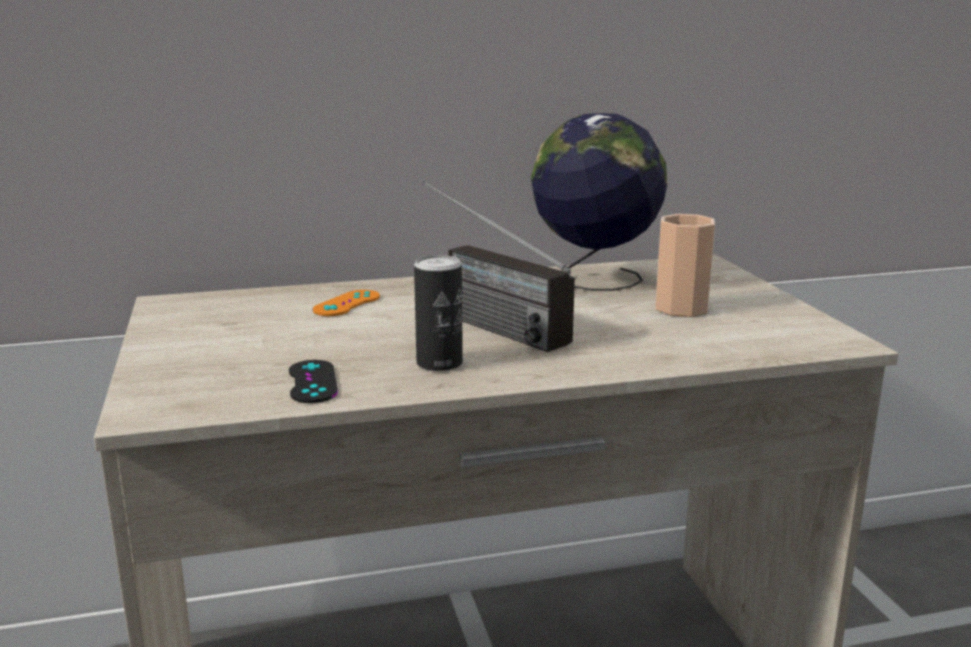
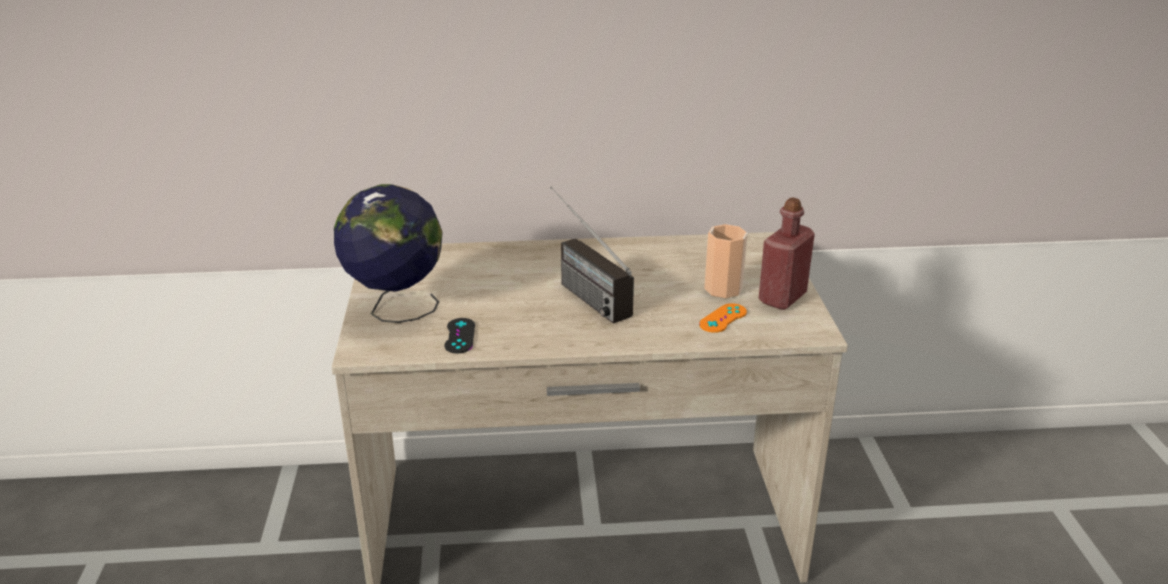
camera: 10 degrees right, 10 degrees up
orange game controller [313,290,380,316] -> orange game controller moved to [699,303,747,333]
can [414,255,463,371] -> none
globe [531,113,667,291] -> globe moved to [334,184,442,323]
none -> red bottle [759,197,815,310]

